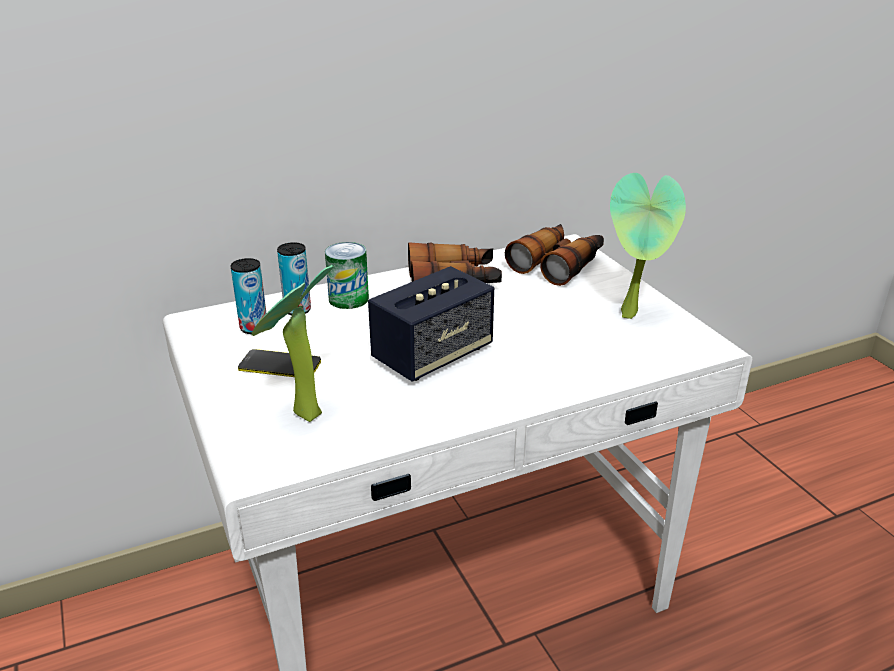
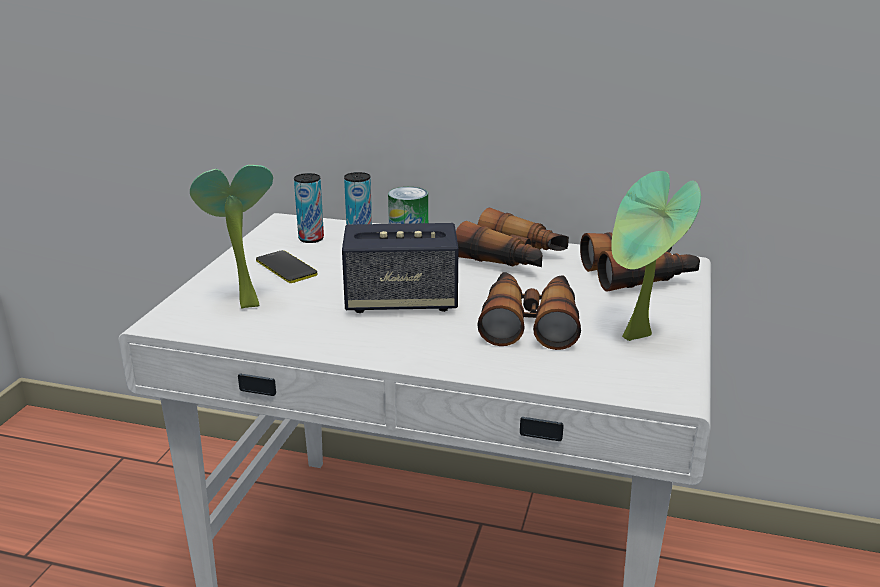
camera: 40 degrees right, 5 degrees down
none -> binoculars [477,272,581,350]

